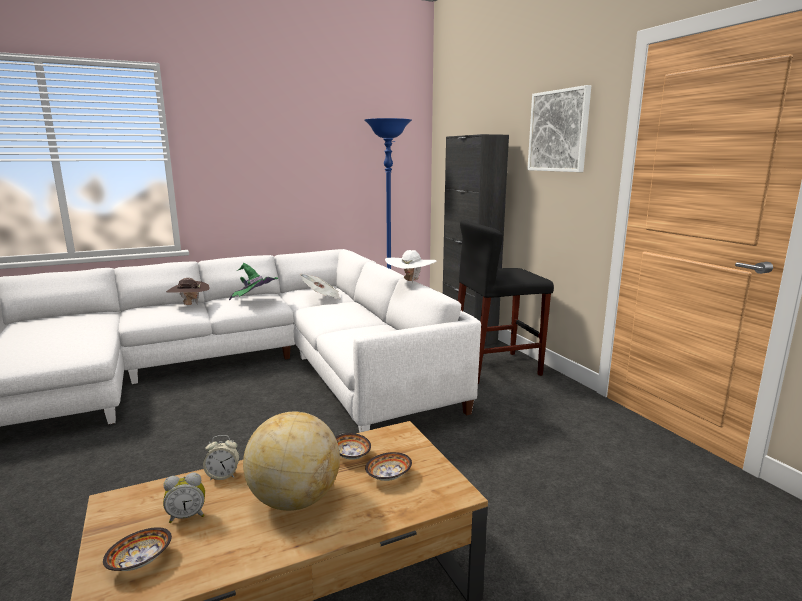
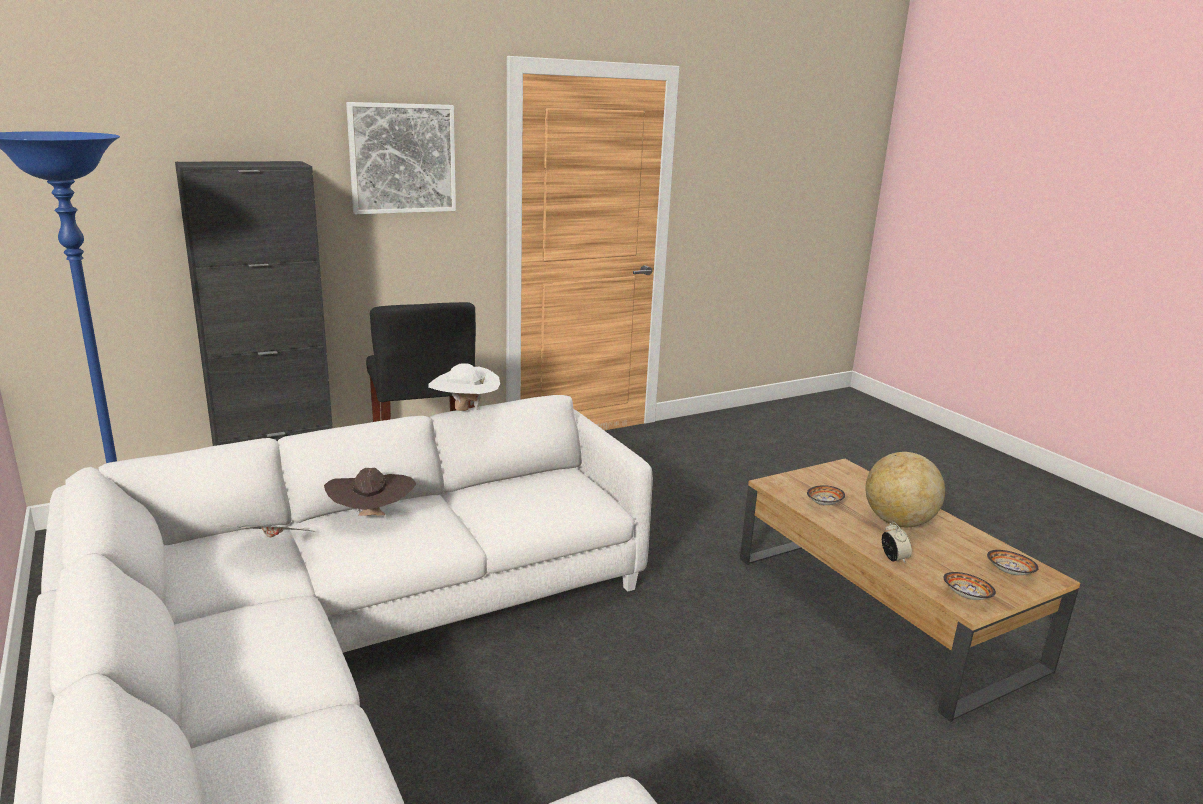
camera: 95 degrees left, 5 degrees up
alarm clock [163,472,205,523] -> none
brown hat [166,278,210,305] -> brown hat moved to [324,468,416,516]
green hat [229,263,278,300] -> none
bowl [365,452,412,481] -> bowl moved to [943,572,996,600]

